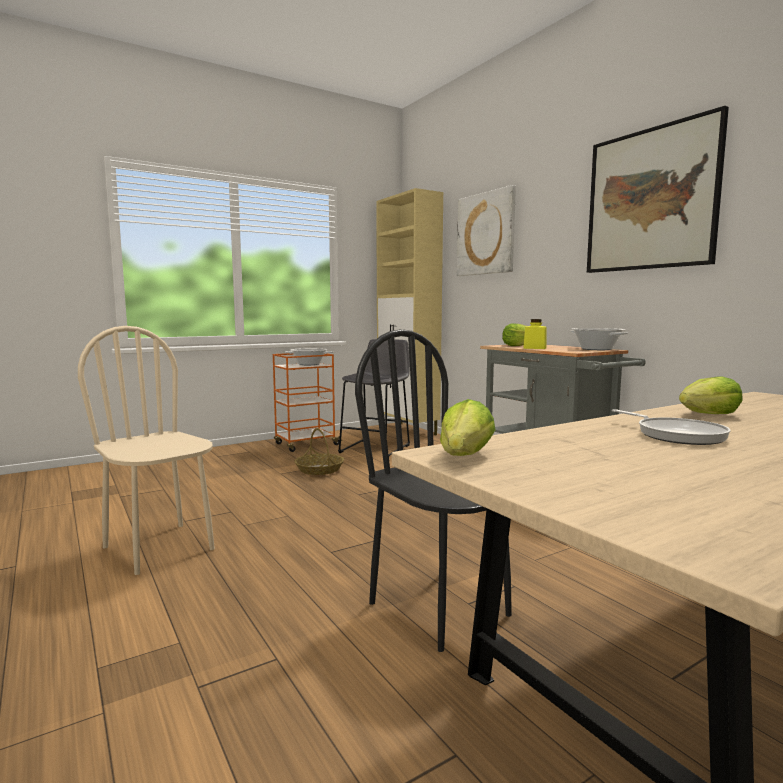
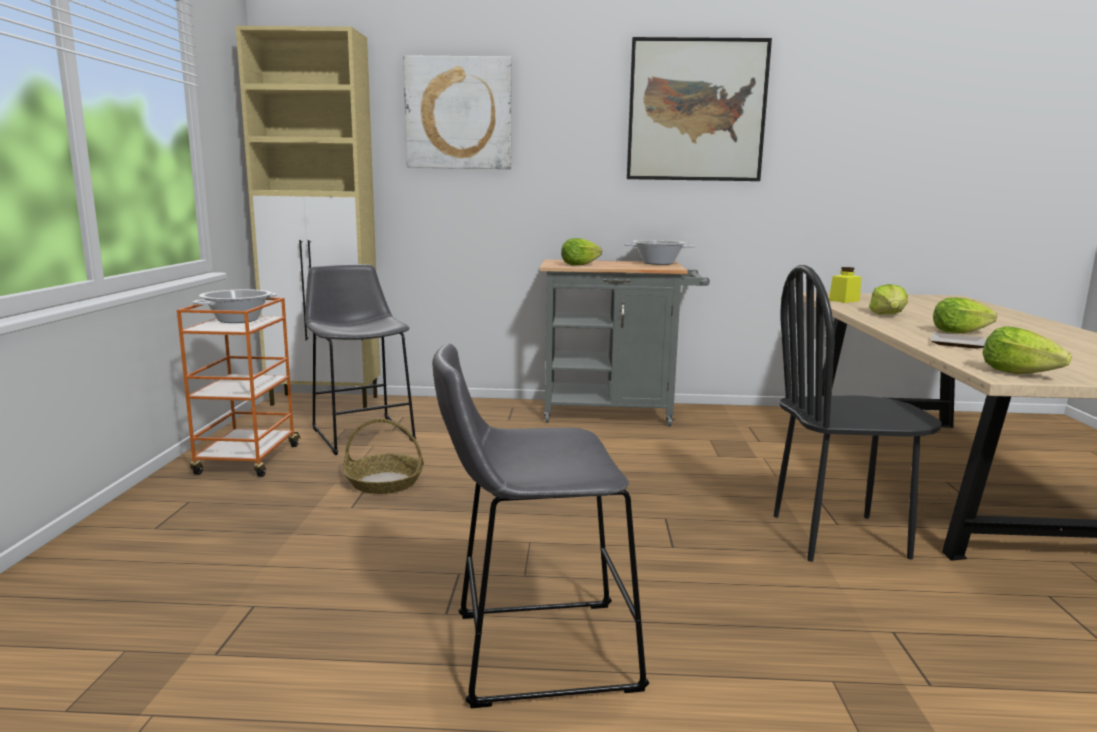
camera: 55 degrees left, 5 degrees up
beige chair [78,326,215,575] -> grey stool [432,343,649,708]
yellow jar [523,319,547,349] -> yellow jar moved to [829,267,861,303]
frying pan [612,409,731,445] -> lettuce [933,298,997,333]
none -> plate [931,333,986,349]

